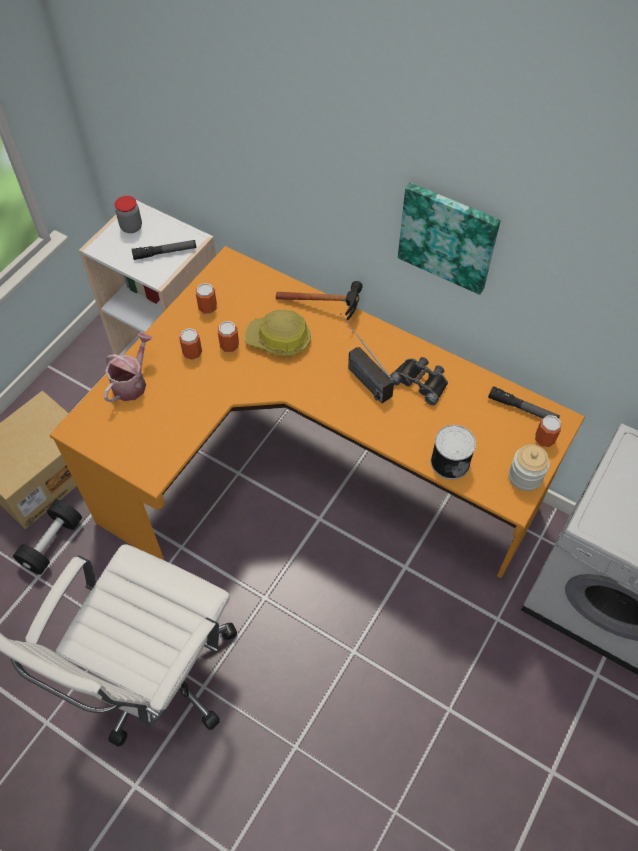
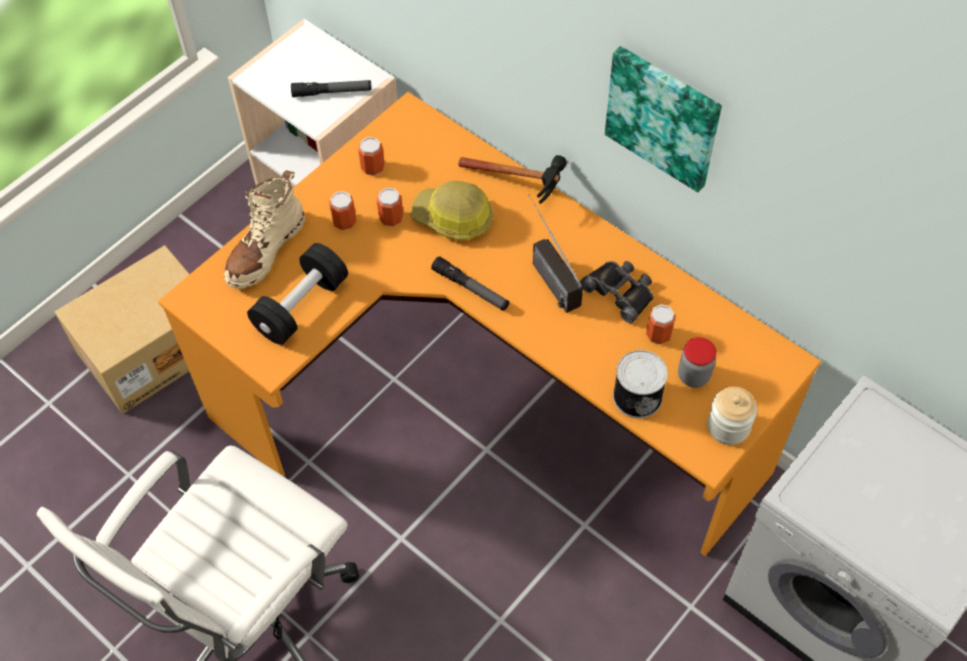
camera: 10 degrees right, 0 degrees up
black dumbbell [13,500,82,575] -> black dumbbell moved to [247,243,348,345]
watering can [104,333,153,402] -> beige boot [224,171,305,289]
jar [115,196,142,233] -> jar moved to [678,337,717,388]
flashlight [488,386,560,419] -> flashlight moved to [431,256,509,311]
can [535,415,561,447] -> can moved to [646,304,676,344]

